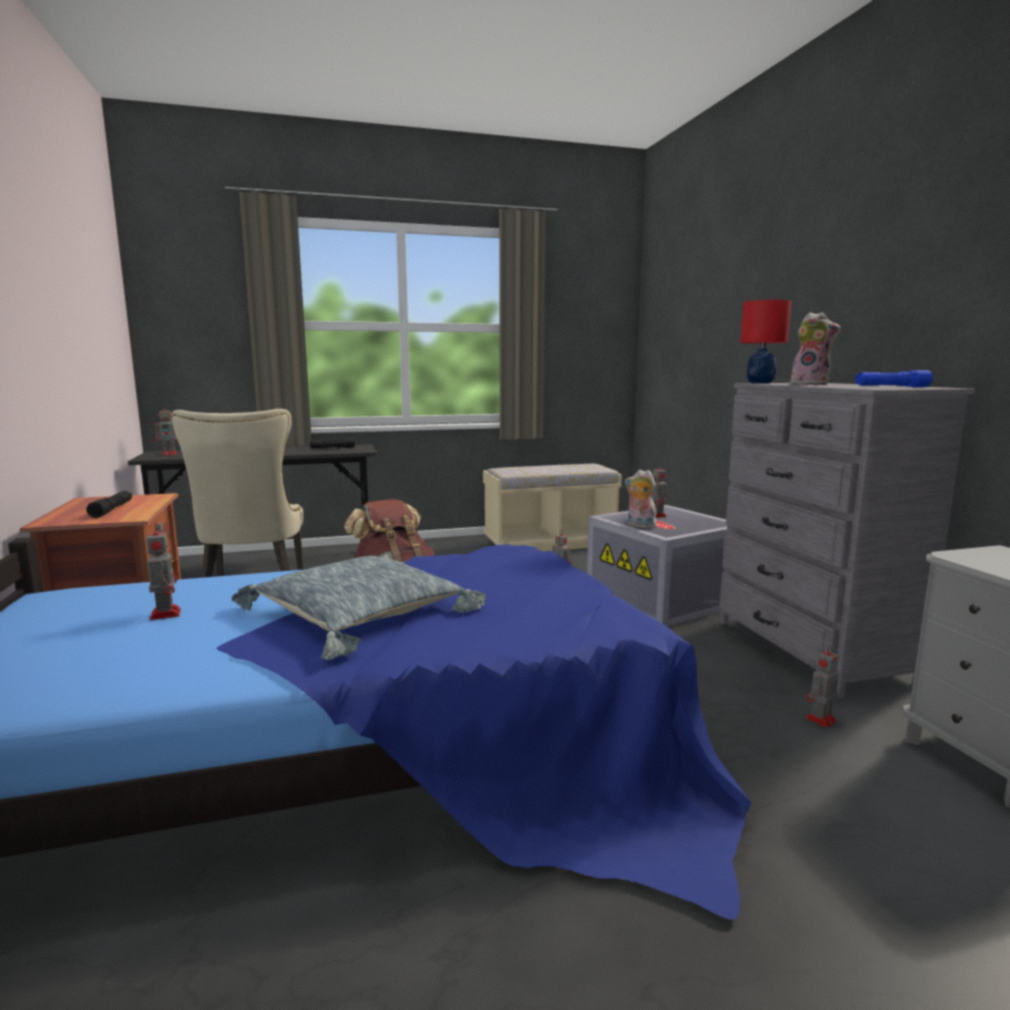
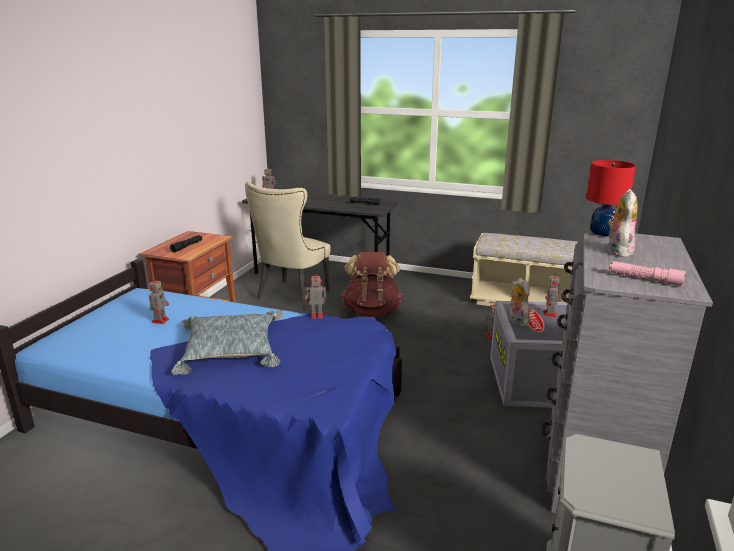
camera: 35 degrees right, 10 degrees up
plush toy [790,312,841,385] -> plush toy turned 150 degrees counterclockwise [607,189,638,257]
toy robot [805,646,839,728] -> toy robot moved to [305,272,326,319]
blue flashlight [855,370,933,387] -> pink flashlight [609,261,686,286]

